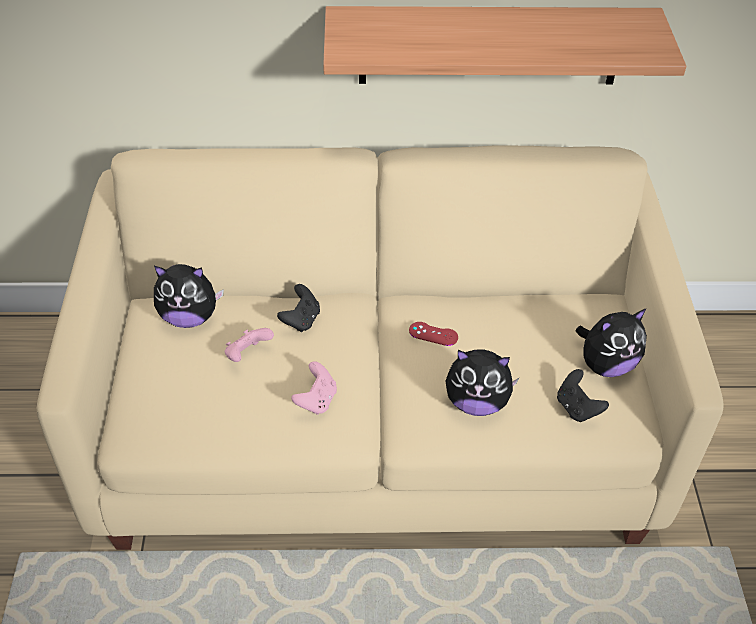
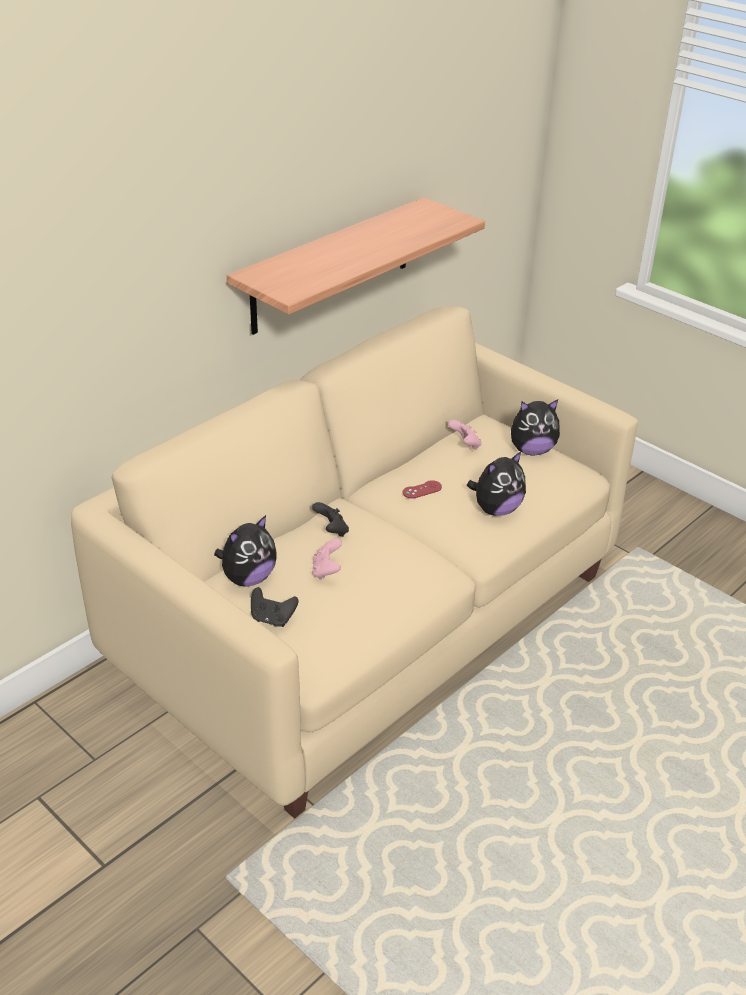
camera: 45 degrees left, 10 degrees down
pink game controller [291,361,337,415] -> pink game controller moved to [448,420,482,450]
black game controller [557,369,609,422] -> black game controller moved to [251,587,299,627]
plush toy [575,308,647,377] -> plush toy turned 60 degrees clockwise [511,399,560,456]

